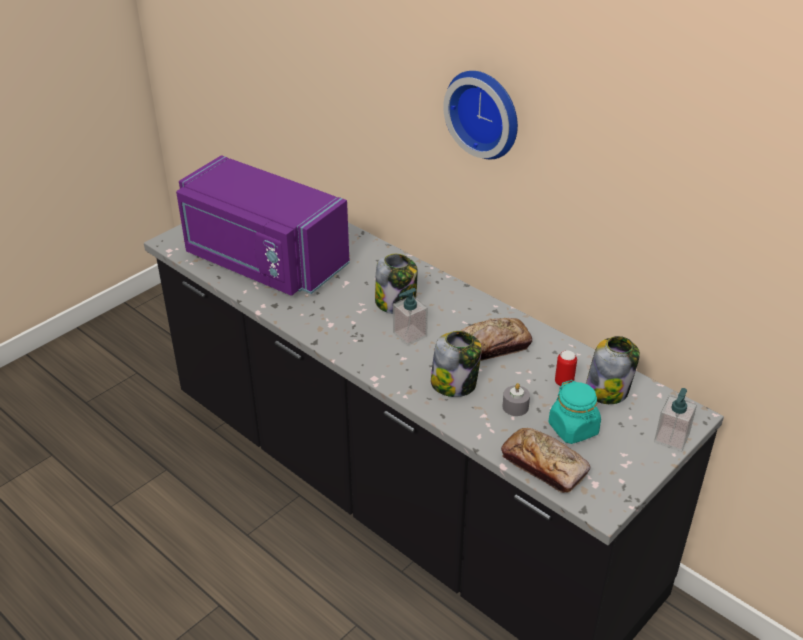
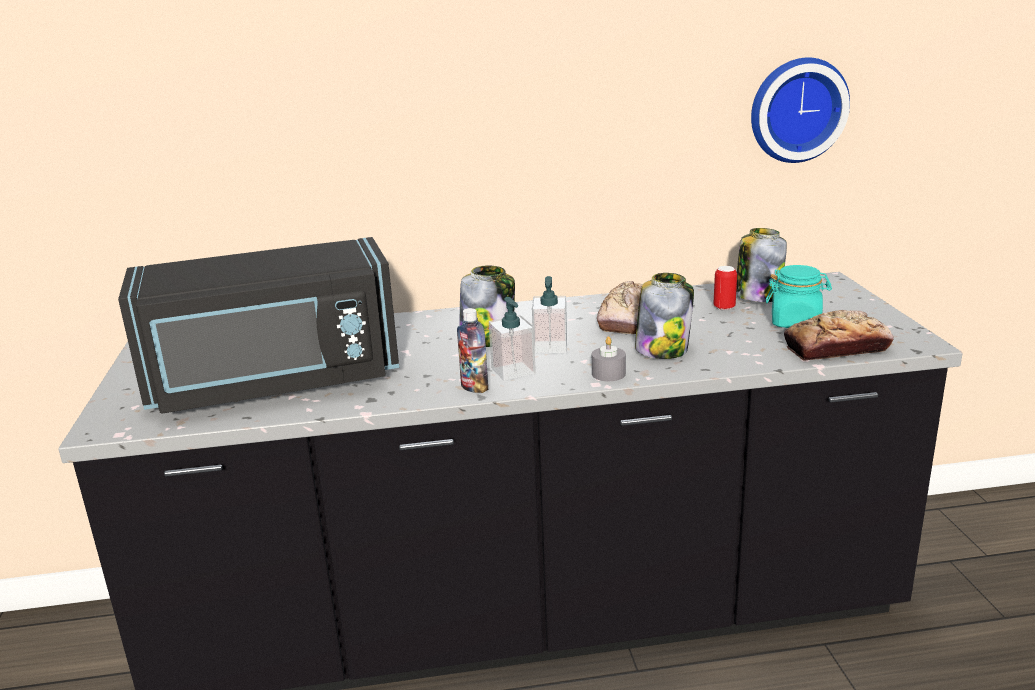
camera: 50 degrees left, 15 degrees down
purple microwave [176,155,350,296] -> black microwave [118,237,399,413]
wall clock [443,71,518,159] -> wall clock moved to [751,57,850,163]
grey candle [503,383,530,416] -> grey candle moved to [592,336,626,381]
soap dispenser [654,388,697,452] -> soap dispenser moved to [489,297,536,381]
none -> bottle [457,308,488,393]

